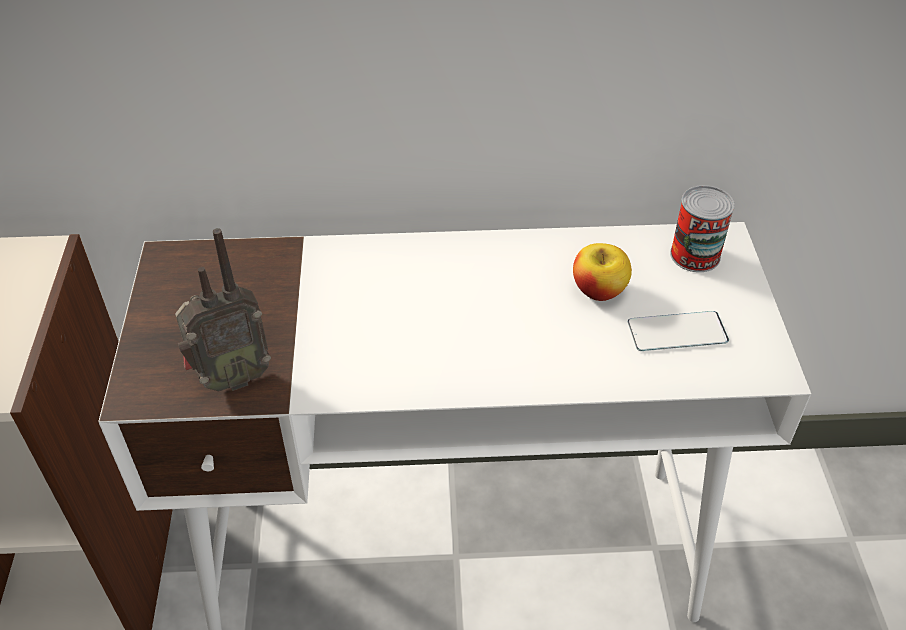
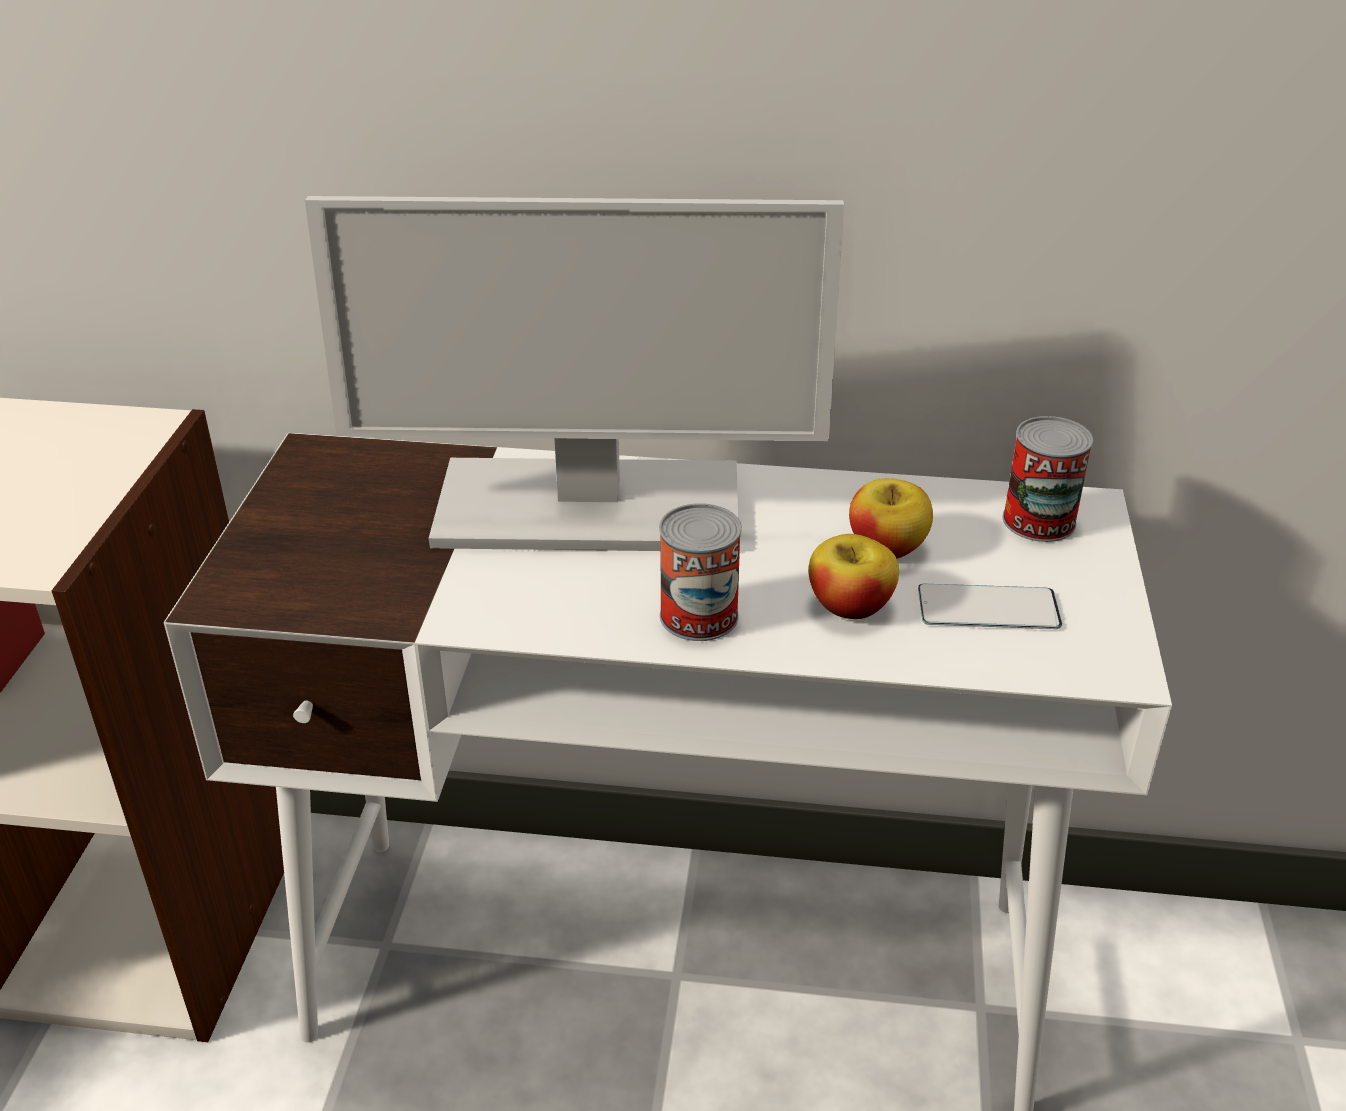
camera: 10 degrees right, 10 degrees down
radio [175,228,271,391] -> none
none -> monitor [305,196,844,551]
none -> can [659,503,742,641]
none -> apple [809,534,899,619]

